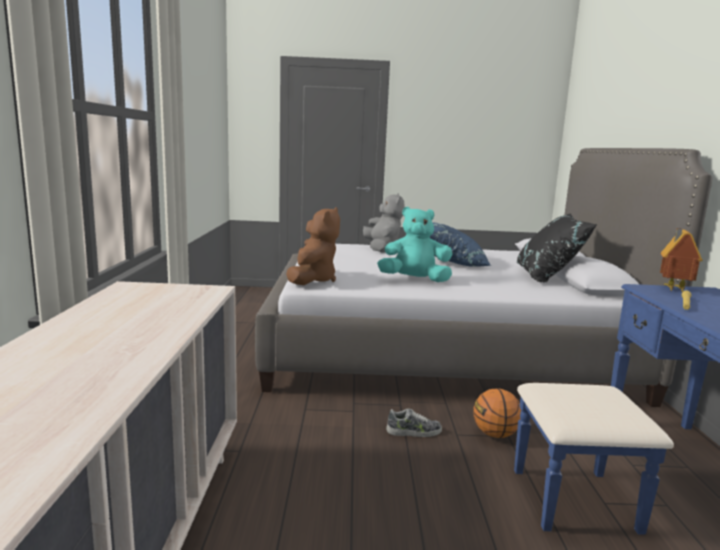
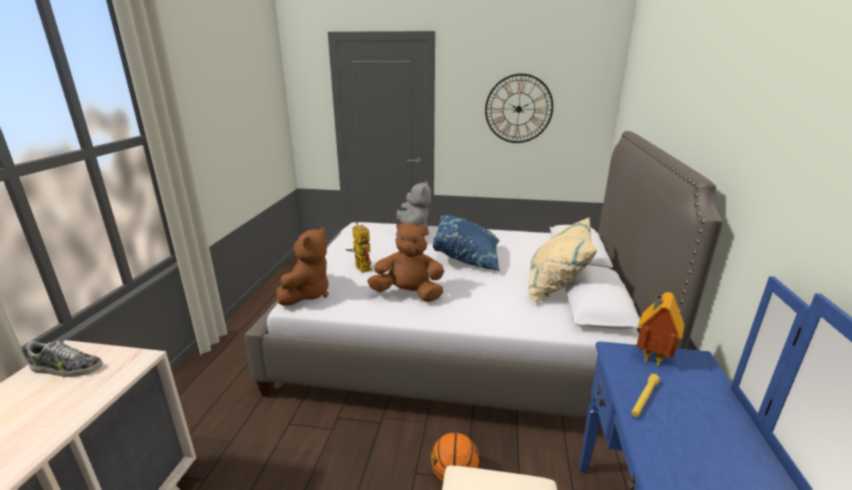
camera: 10 degrees right, 10 degrees up
turquoise plush toy [377,207,452,282] -> brown plush toy [367,221,444,302]
shoe [386,408,442,437] -> shoe moved to [25,340,103,377]
black pillow [517,213,597,283] -> beige pillow [529,217,597,303]
none -> toy robot [345,222,372,273]
none -> wall clock [485,74,553,143]

